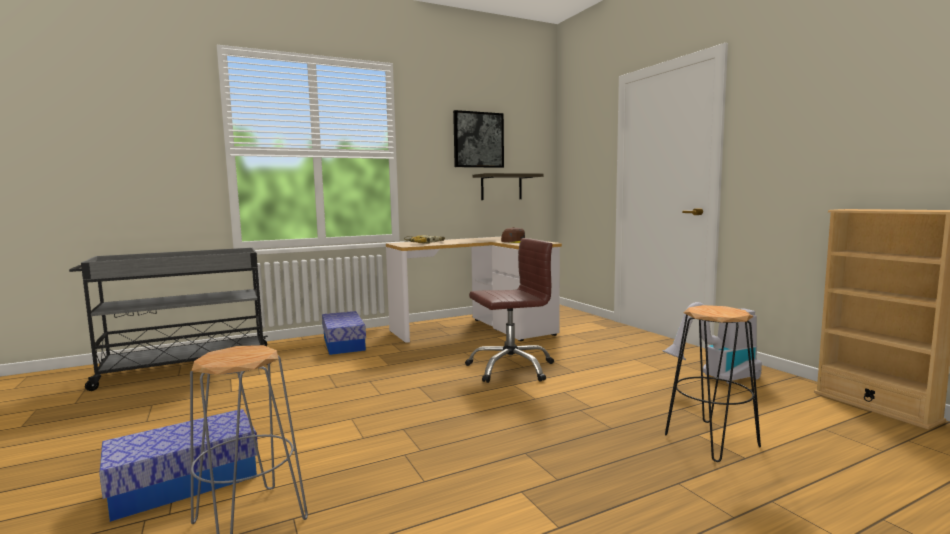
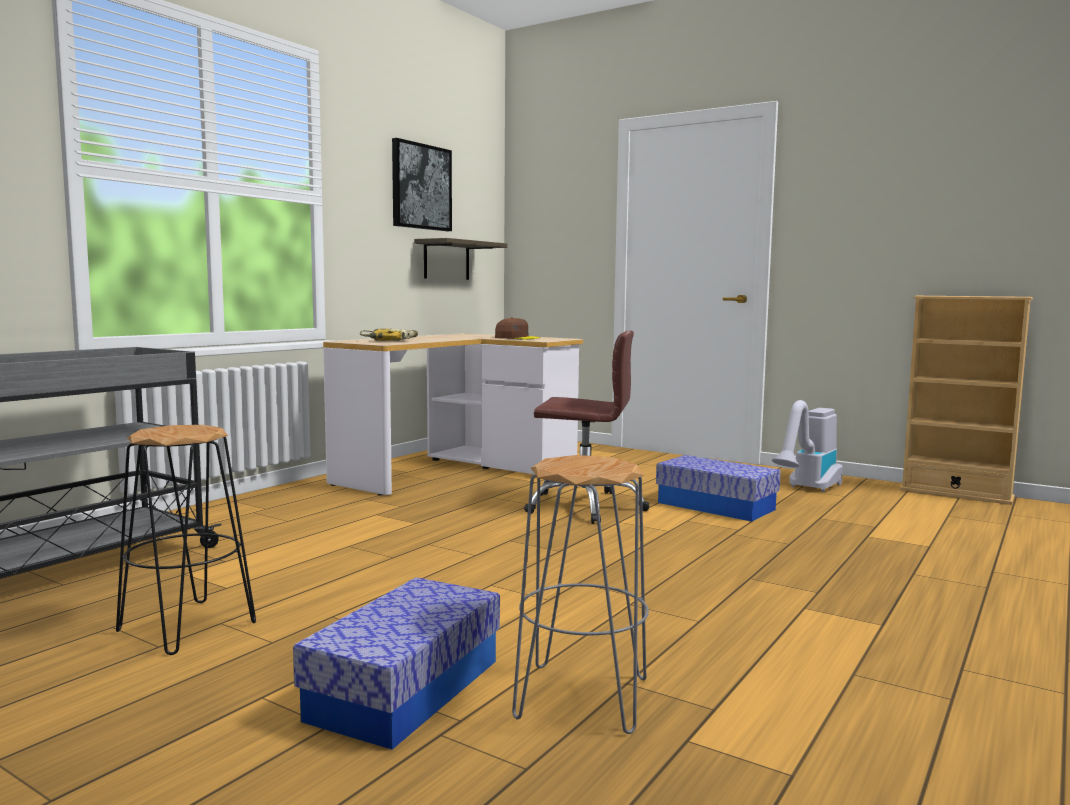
camera: 30 degrees left, 0 degrees up
storage box [322,311,366,355] -> storage box moved to [656,455,781,522]
brown office chair [465,238,554,383] -> brown office chair turned 60 degrees clockwise [524,331,650,524]
black stool [665,305,761,462] -> black stool moved to [116,425,256,655]

